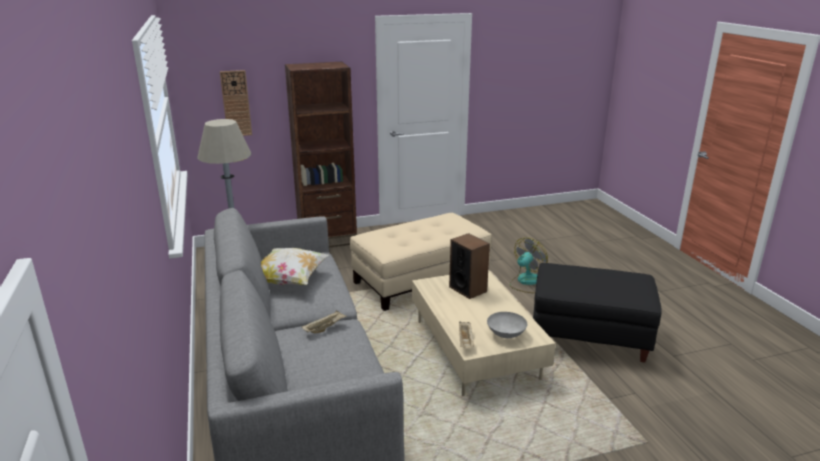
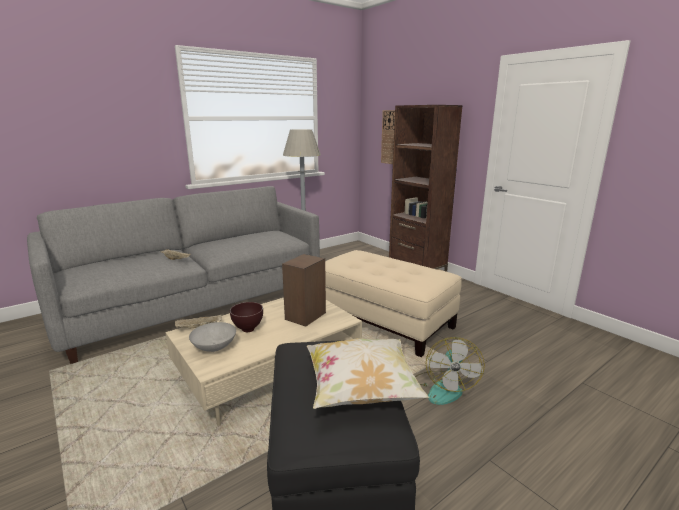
camera: 70 degrees right, 5 degrees down
pillow [261,248,328,285] -> pillow moved to [307,338,429,409]
fan [510,238,548,293] -> fan turned 75 degrees clockwise [415,337,485,405]
none -> brown bowl [230,302,263,332]

